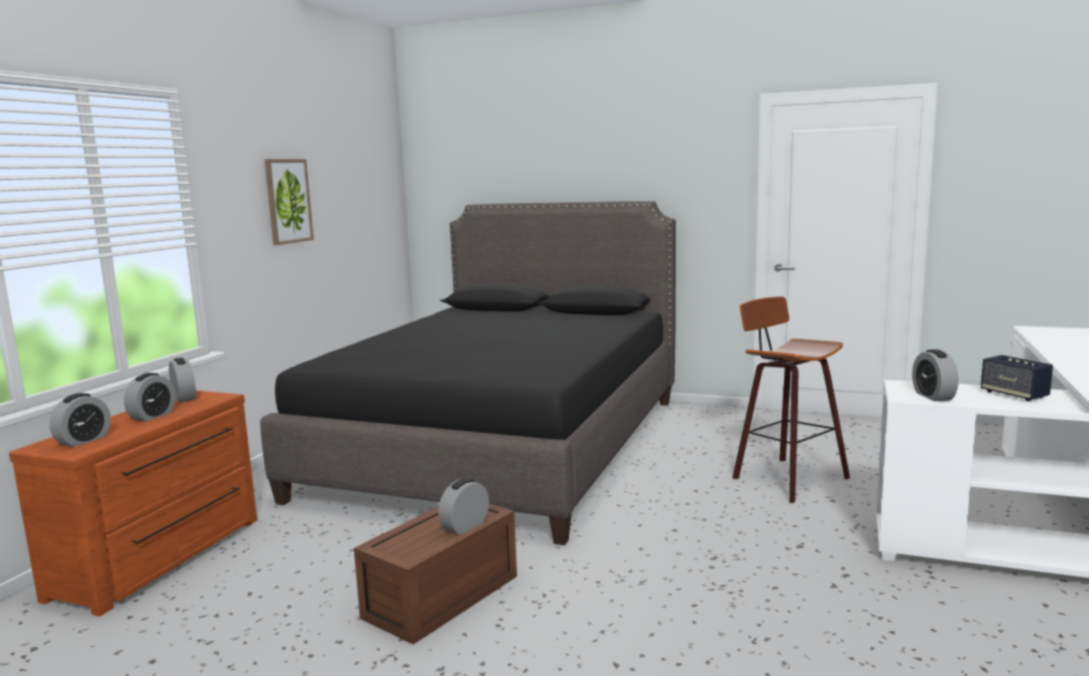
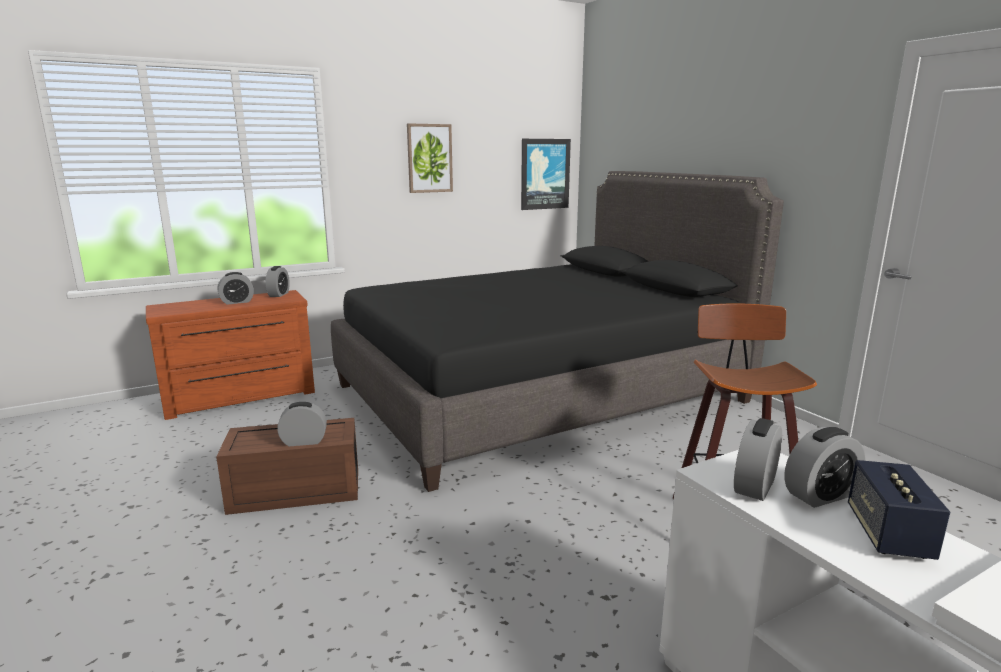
camera: 40 degrees right, 5 degrees up
alarm clock [49,393,111,447] -> alarm clock moved to [784,427,865,508]
none -> picture [521,139,571,210]

